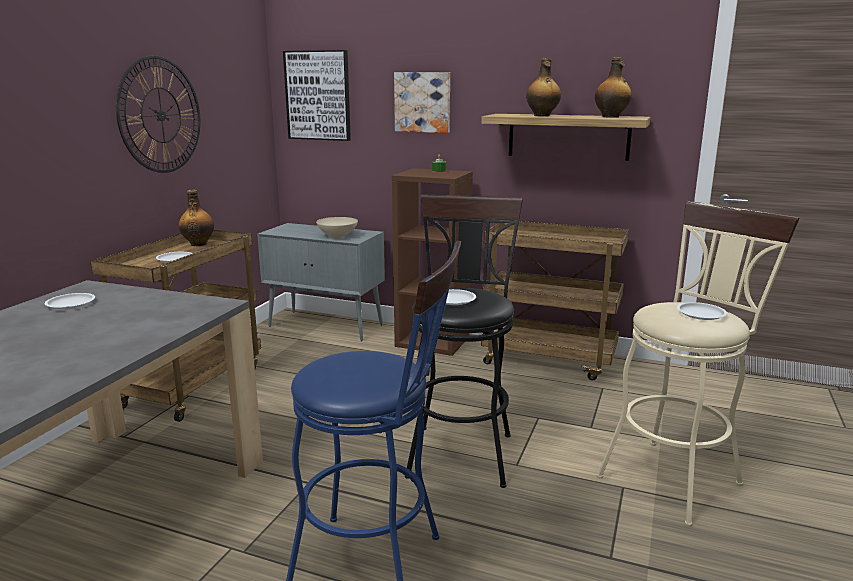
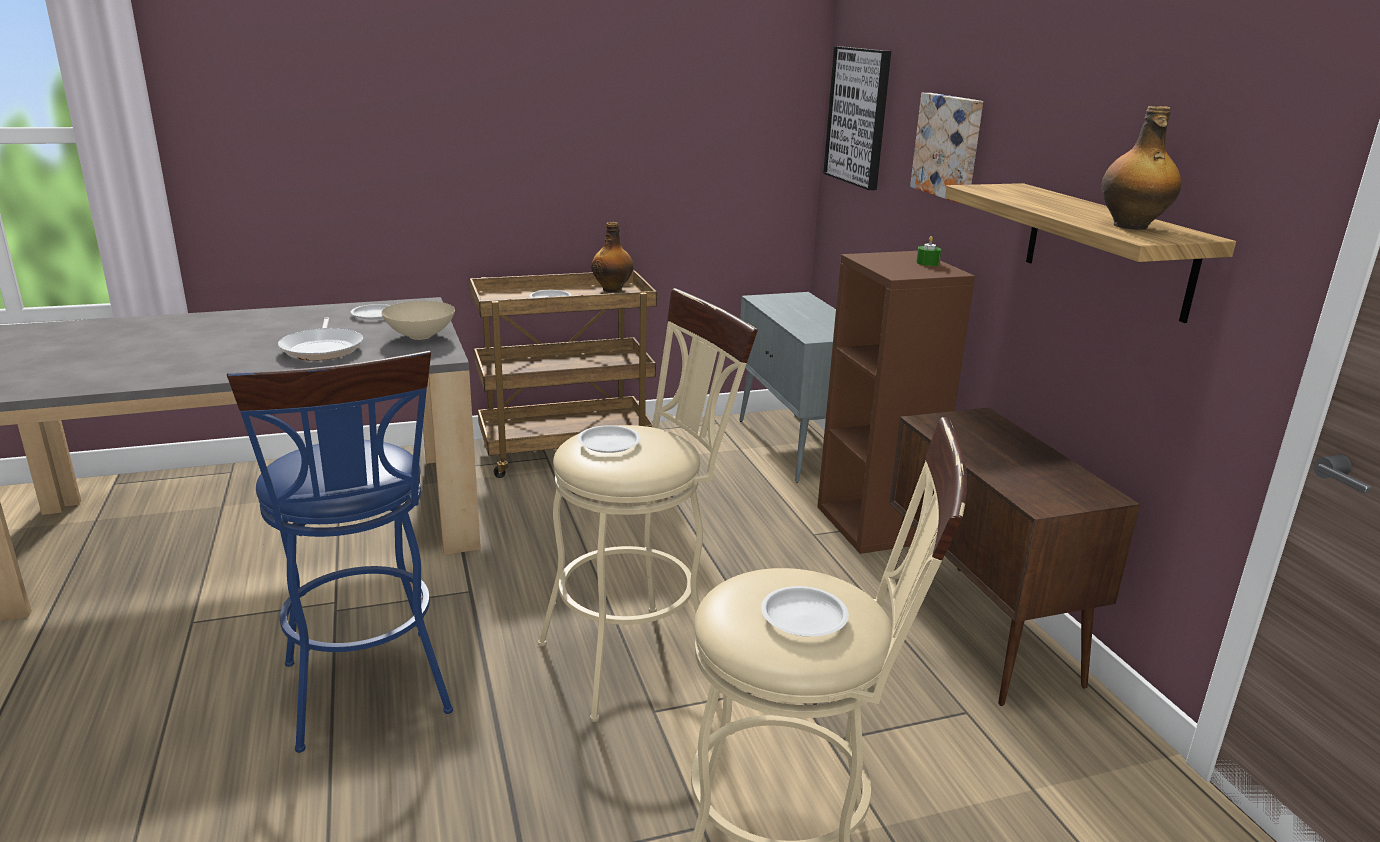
camera: 50 degrees right, 5 degrees up
wall clock [116,55,200,173] -> none
beige bowl [316,217,358,238] -> beige bowl moved to [381,301,455,340]
black stool [405,194,523,488] -> beige stool [538,288,758,722]
brown cart [481,221,629,380] -> brown cabinet [889,407,1140,706]
bottle [526,58,561,117] -> none
none -> frying pan [278,317,363,361]

